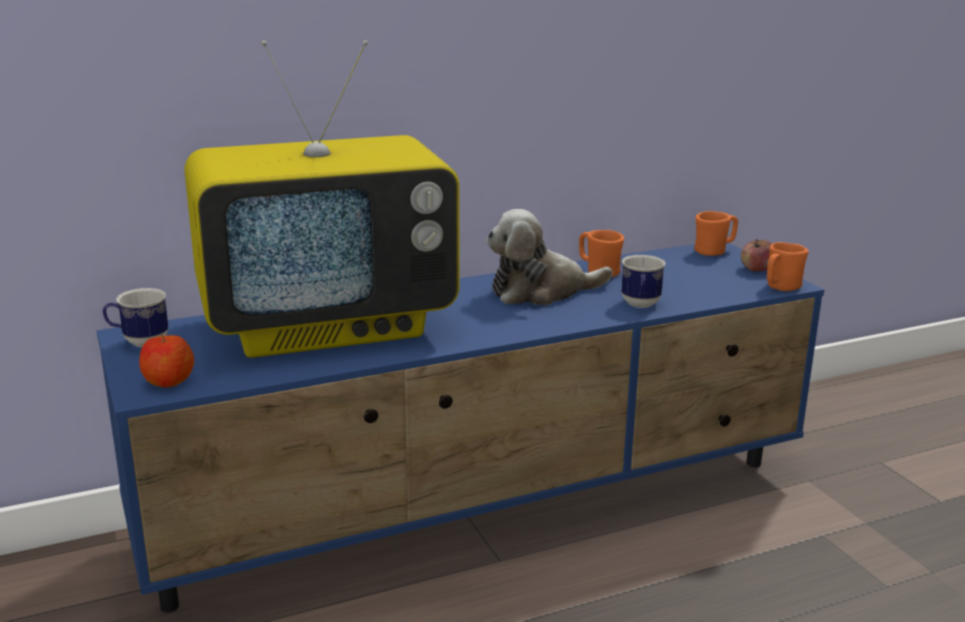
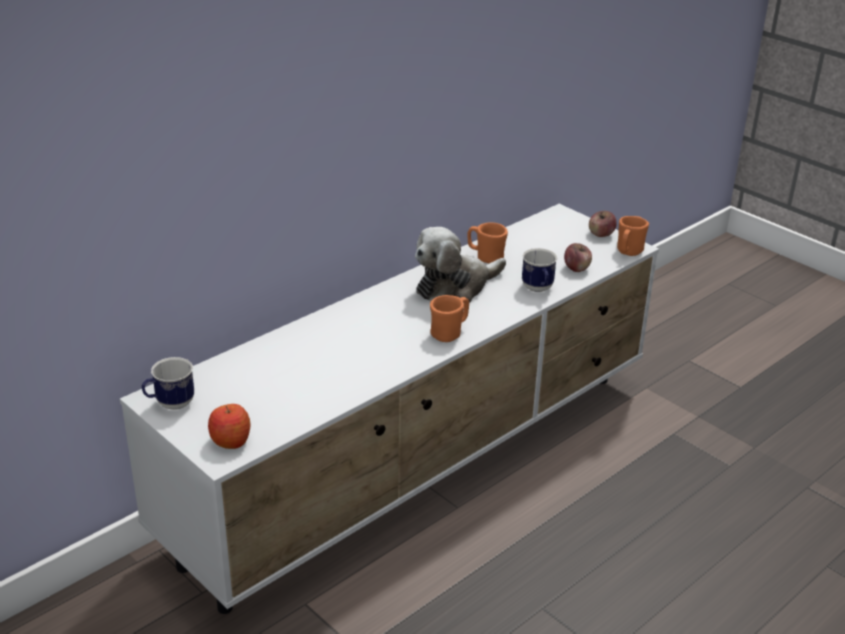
camera: 20 degrees left, 10 degrees up
blue tv stand [97,243,824,612] -> white tv stand [120,204,659,614]
television [185,40,459,358] -> none
orange mug [694,211,738,256] -> orange mug moved to [430,295,469,342]
none -> apple [564,243,592,272]

